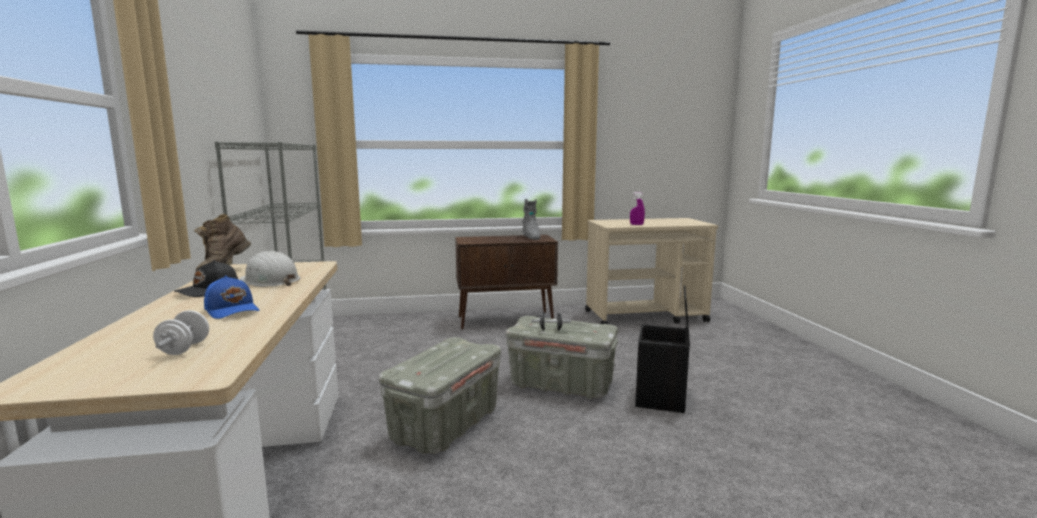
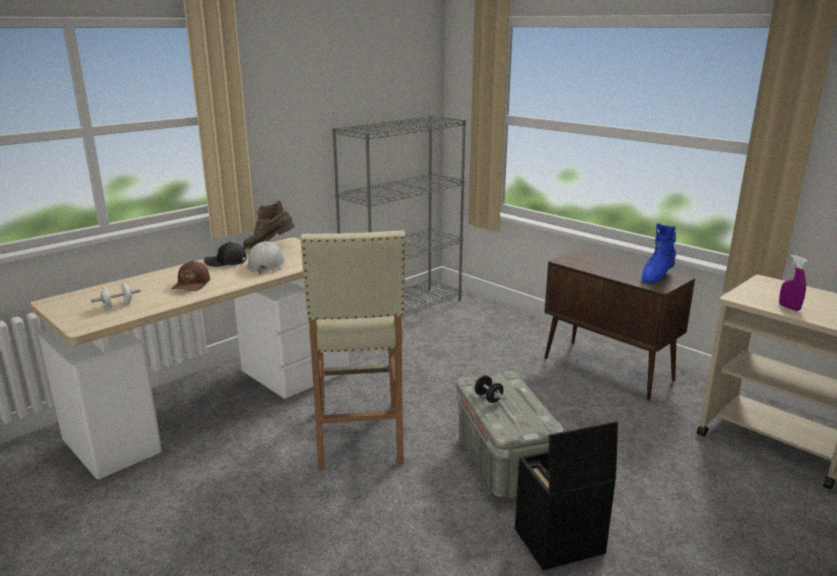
camera: 55 degrees right, 10 degrees up
blue cap [204,276,260,319] -> brown cap [171,261,210,291]
grey storage box [379,337,501,454] -> beige stool [300,230,405,471]
grey boot [522,199,540,240] -> blue boot [642,223,676,283]

